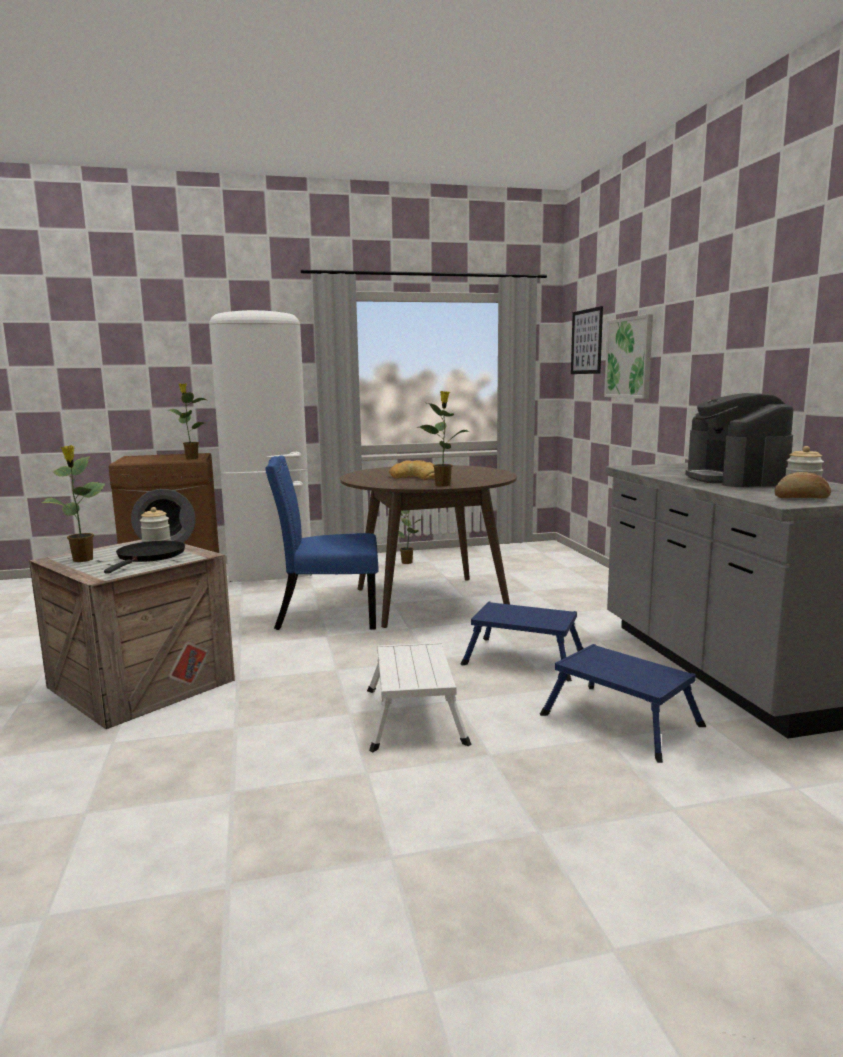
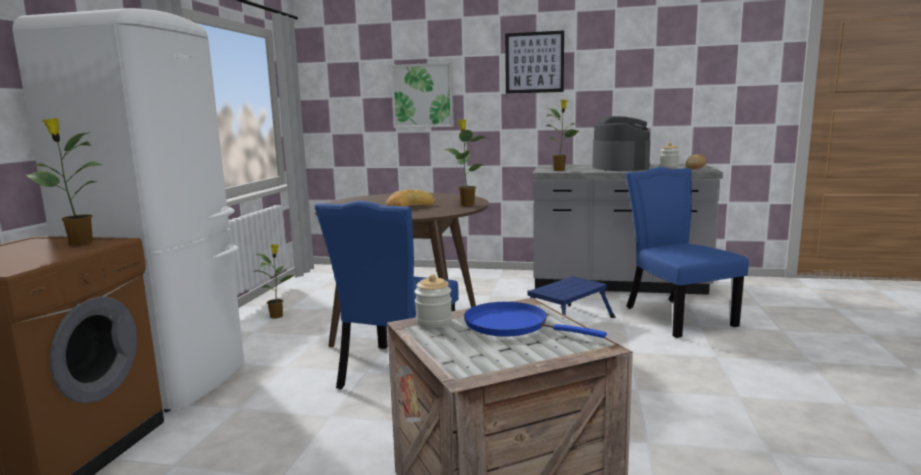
camera: 65 degrees left, 0 degrees up
potted plant [41,445,105,562] -> potted plant moved to [545,100,579,171]
black frying pan [104,541,185,573] -> blue frying pan [464,302,607,338]
white step ladder [367,642,471,752] -> none
blue step ladder [540,644,706,763] -> blue chair [626,167,749,338]
picture [571,306,603,374] -> picture moved to [505,30,564,94]
coffee machine [685,393,794,487] -> coffee machine turned 120 degrees counterclockwise [592,116,650,171]

